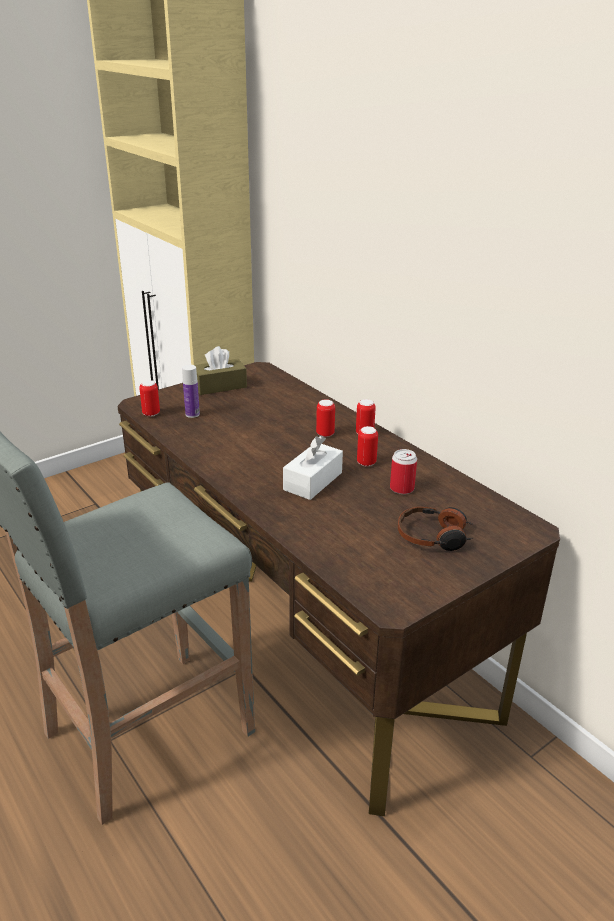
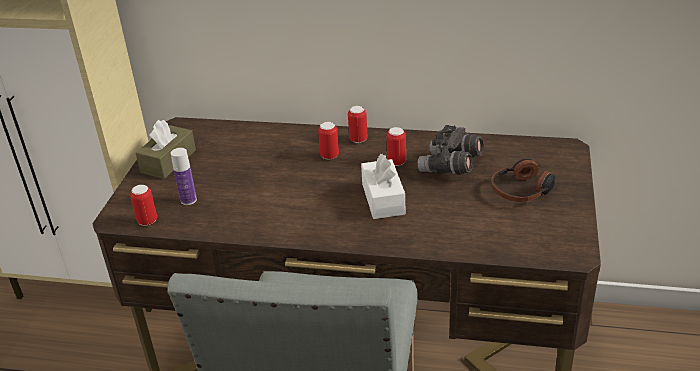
camera: 40 degrees left, 5 degrees up
can [390,449,417,494] -> grey binoculars [417,125,484,175]

